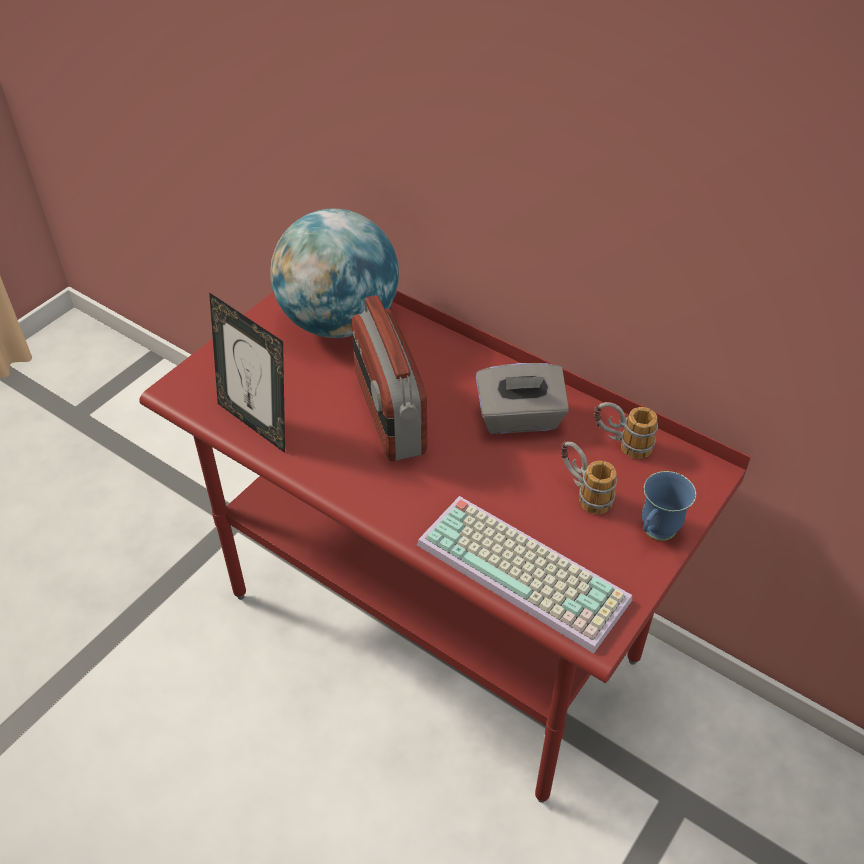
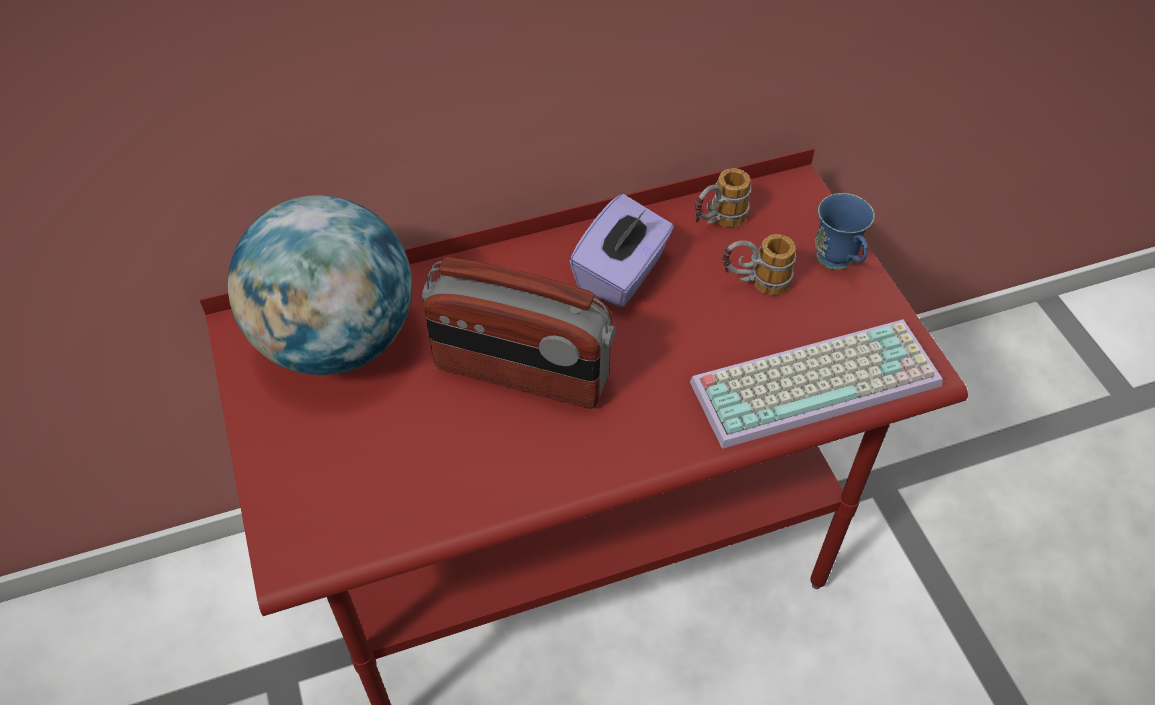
camera: 55 degrees left, 5 degrees up
picture frame [209,292,285,453] -> none
grey tissue box [476,363,569,434] -> purple tissue box [569,194,674,307]

